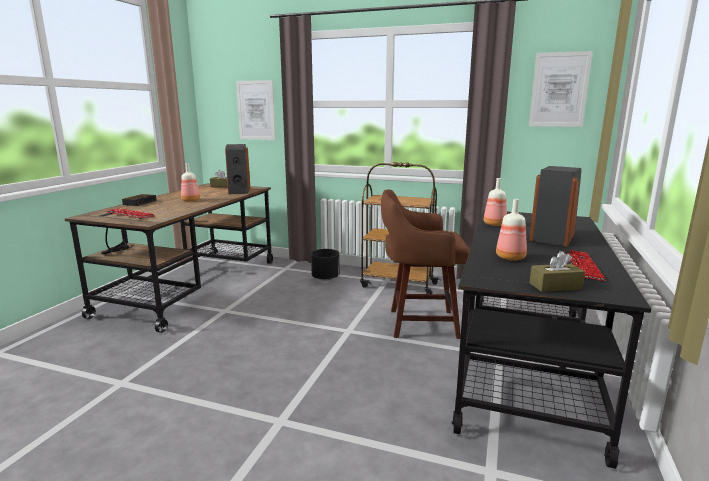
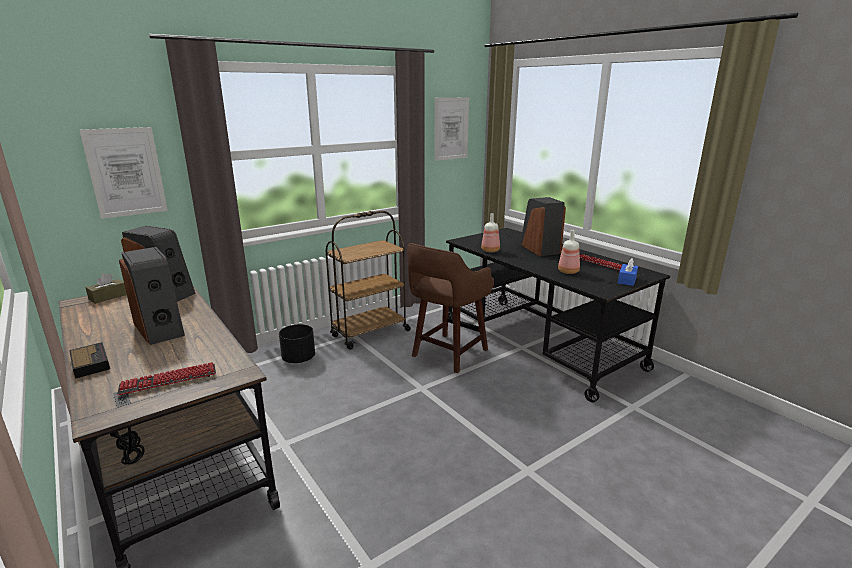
camera: 55 degrees left, 5 degrees up
bottle [181,163,200,202] -> speaker [119,247,185,345]
brown tissue box [530,251,585,292] -> blue tissue box [618,258,638,286]

